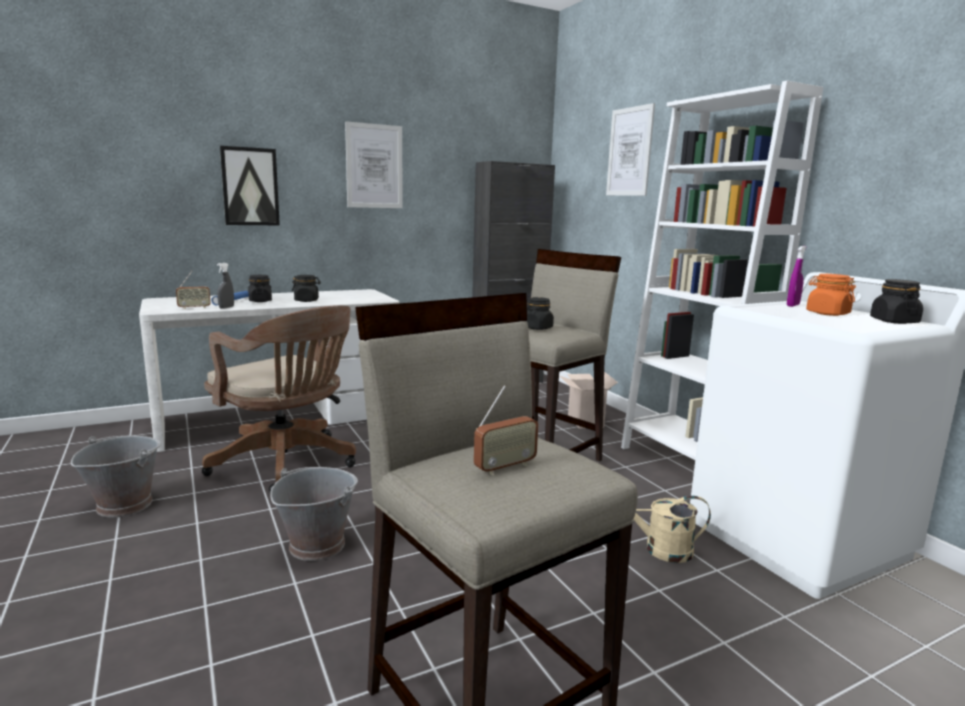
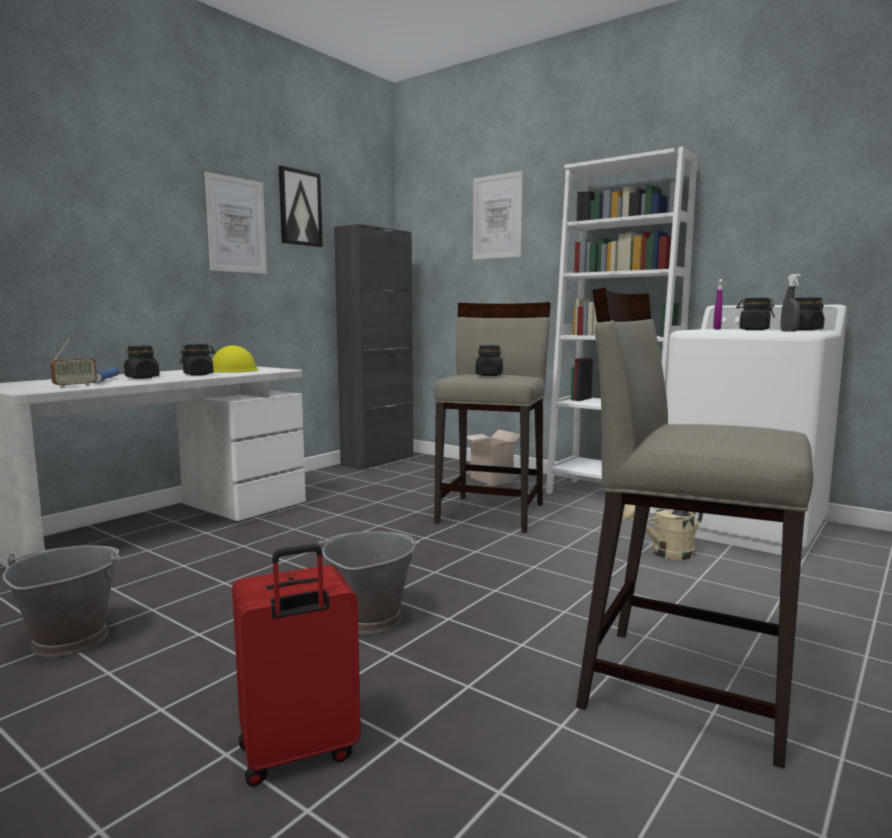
camera: 25 degrees left, 5 degrees down
brown office chair [202,305,356,493] -> none
grey spray bottle [217,263,234,309] -> grey spray bottle moved to [780,274,801,332]
picture [220,146,280,225] -> picture moved to [279,166,323,247]
radio [474,385,538,475] -> none
orange jar [806,274,856,316] -> black jar [736,298,775,330]
none -> yellow hard hat [212,345,258,373]
none -> red suitcase [232,544,361,787]

